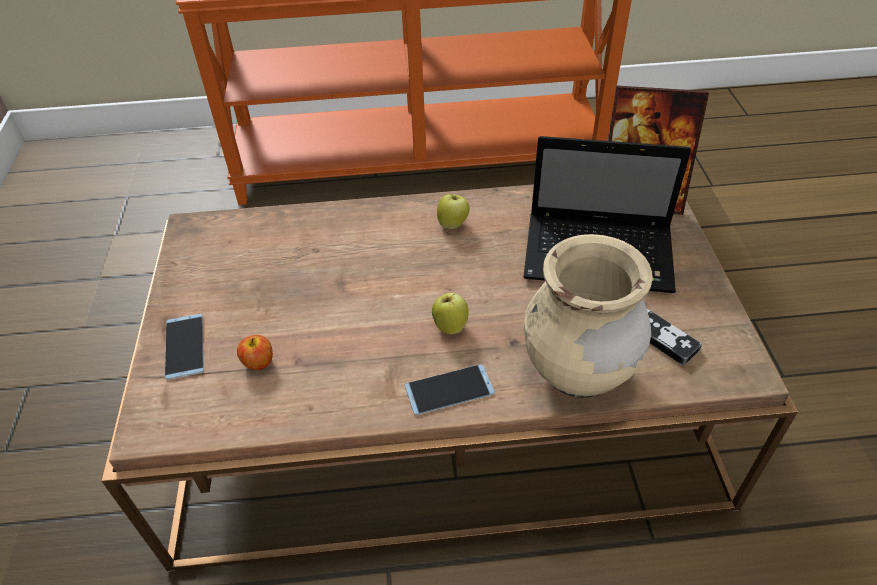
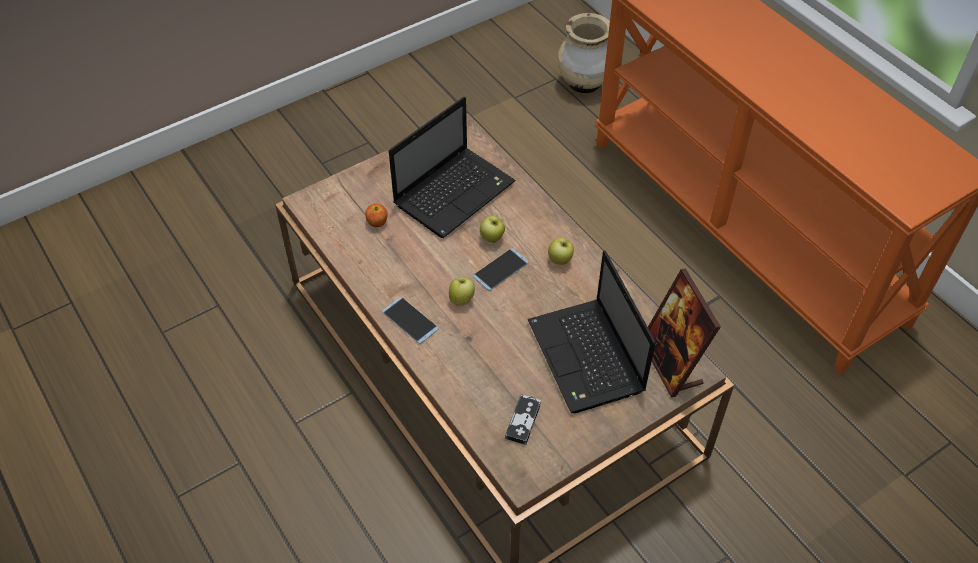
camera: 60 degrees right, 5 degrees up
phone [165,314,204,380] -> phone moved to [473,248,529,291]
beige vase [524,234,653,398] -> beige vase moved to [558,13,610,93]
none -> laptop [389,97,516,238]
none -> apple [480,216,505,243]

